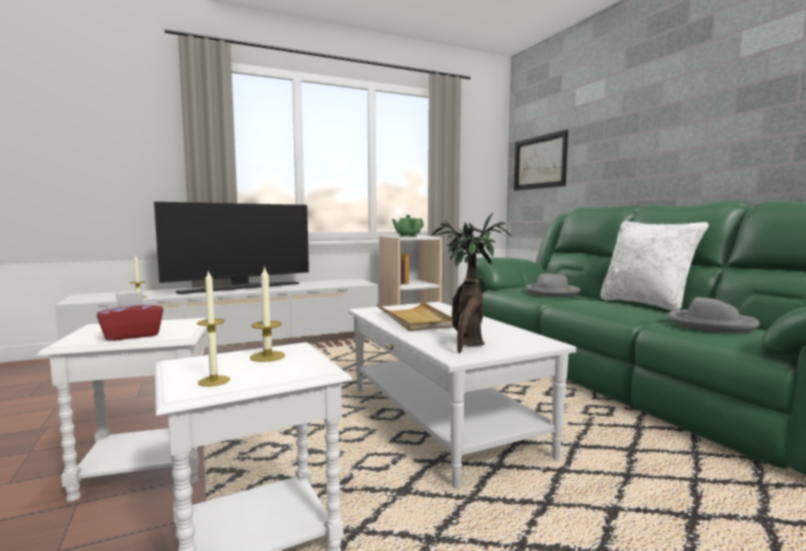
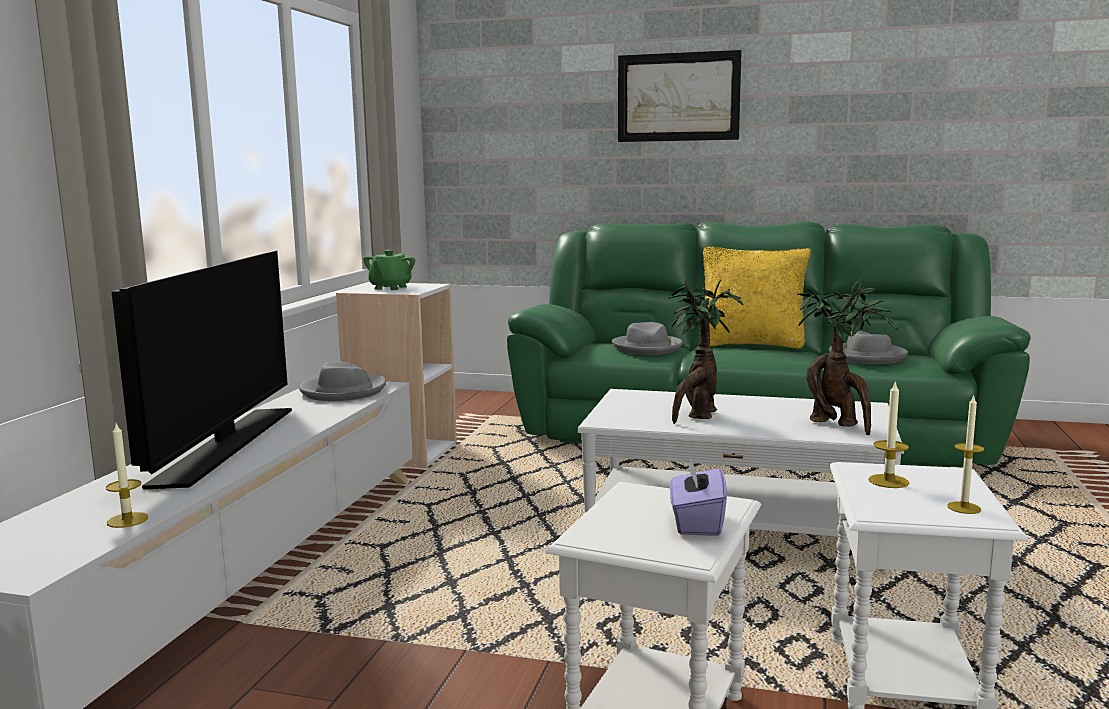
camera: 50 degrees left, 5 degrees up
red tissue box [97,292,163,341] -> purple tissue box [670,456,727,536]
beige tray [376,301,454,331] -> potted plant [668,280,743,424]
picture [514,130,568,191] -> picture moved to [618,50,742,142]
white pillow [601,221,708,311] -> yellow pillow [703,246,811,349]
none -> grey hat [299,361,386,401]

